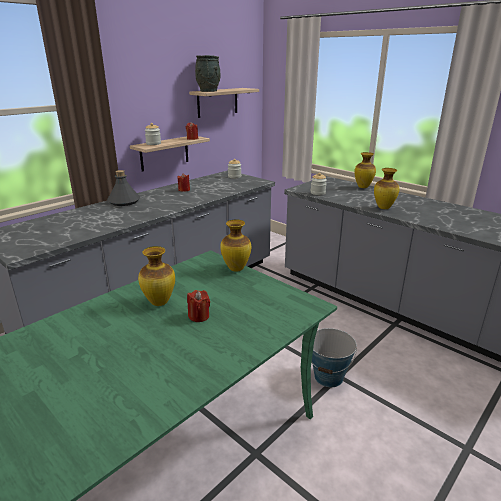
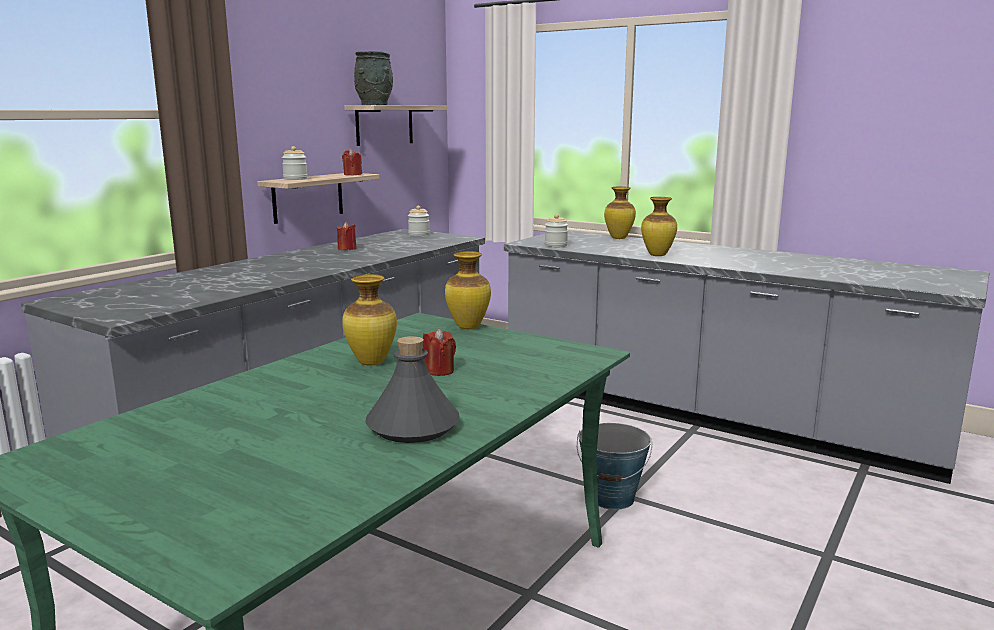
camera: 10 degrees left, 10 degrees down
grey bottle [107,170,140,206] -> grey bottle moved to [365,336,460,443]

